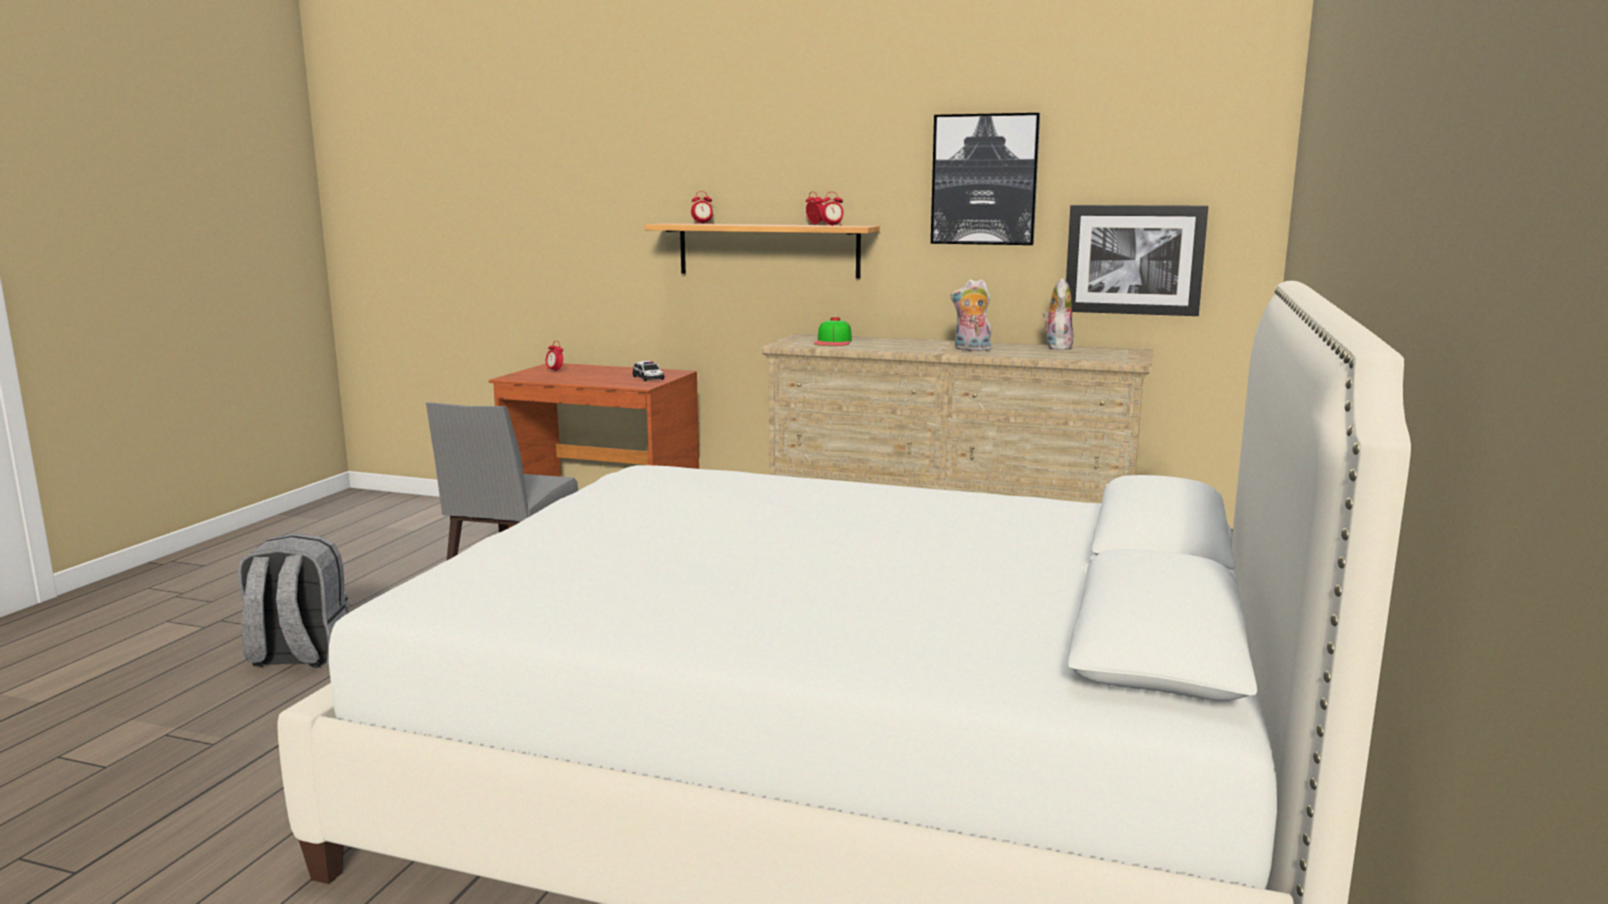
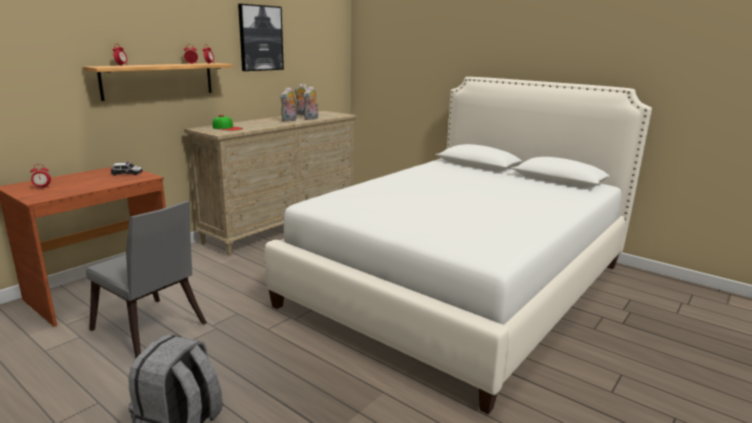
camera: 70 degrees left, 5 degrees up
picture [1066,205,1208,316] -> none
none -> plush toy [303,86,318,120]

